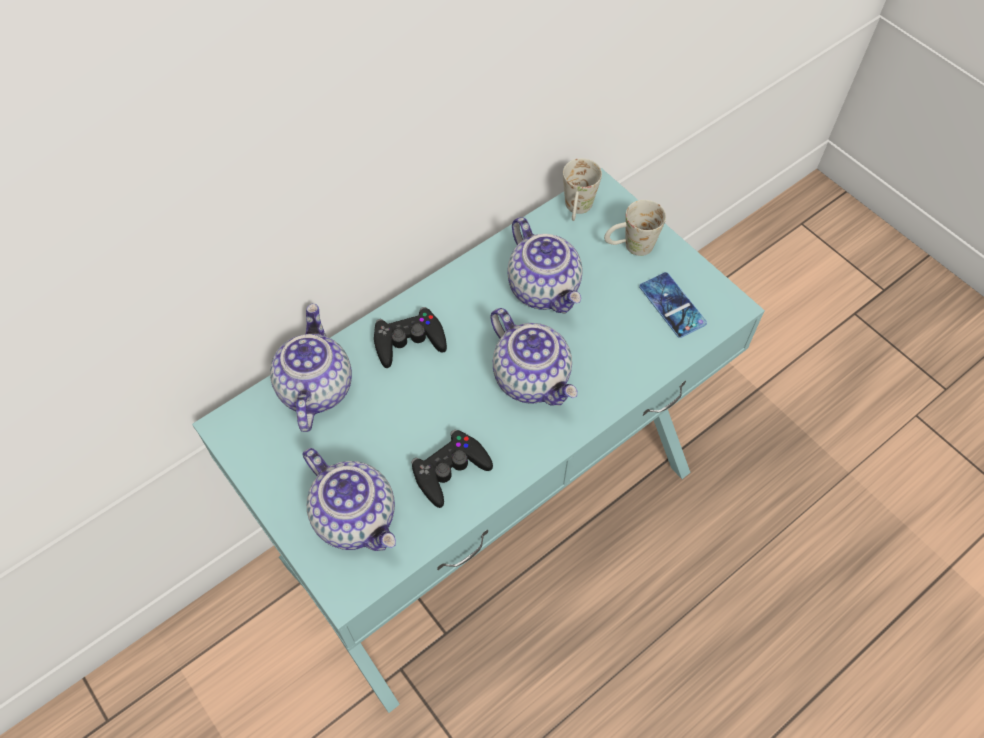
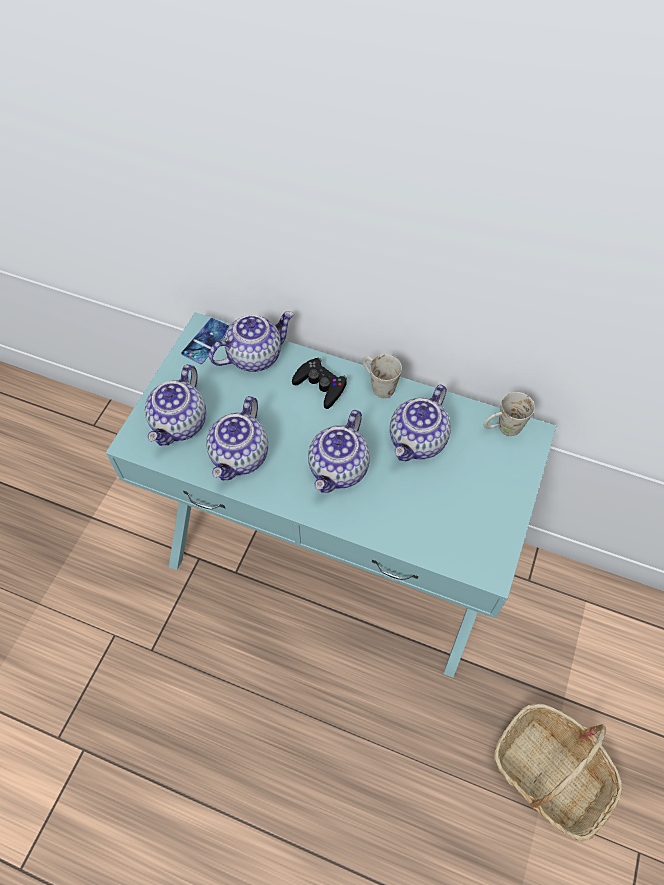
camera: 60 degrees right, 0 degrees up
black game controller [411,429,493,508] -> teapot [206,396,268,480]
white mug [604,200,666,256] -> white mug moved to [362,355,402,398]
phone [639,272,707,338] -> phone moved to [181,318,229,364]
none -> basket [494,703,622,842]

